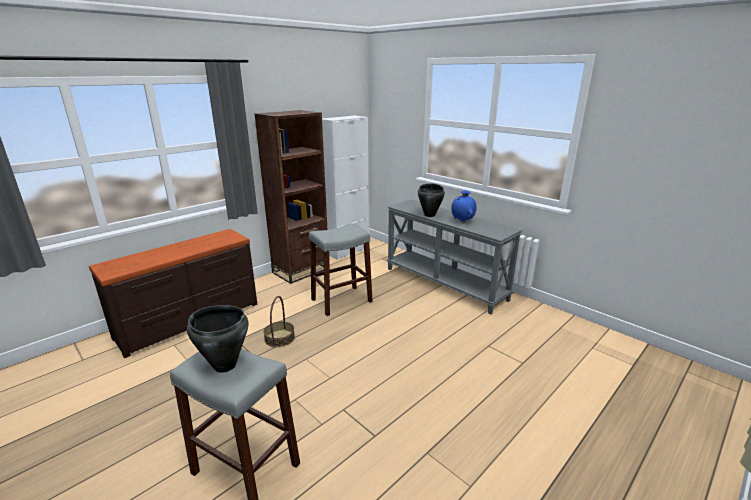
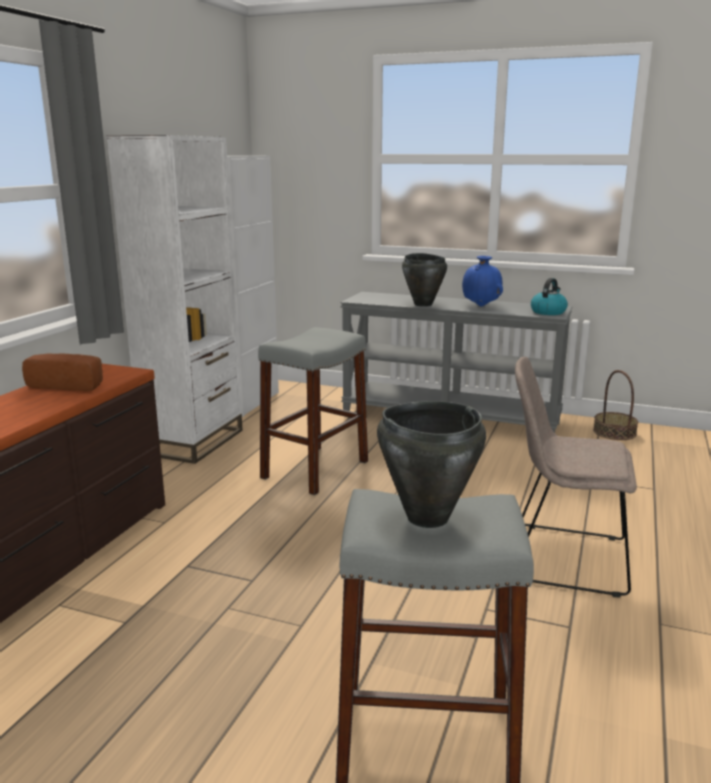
camera: 25 degrees left, 5 degrees down
brown bookcase [255,110,330,284] -> white bookcase [107,135,242,464]
basket [264,296,295,347] -> basket moved to [593,370,638,440]
none -> bread [22,353,103,391]
none -> beige chair [515,357,637,598]
none -> kettle [531,278,568,315]

